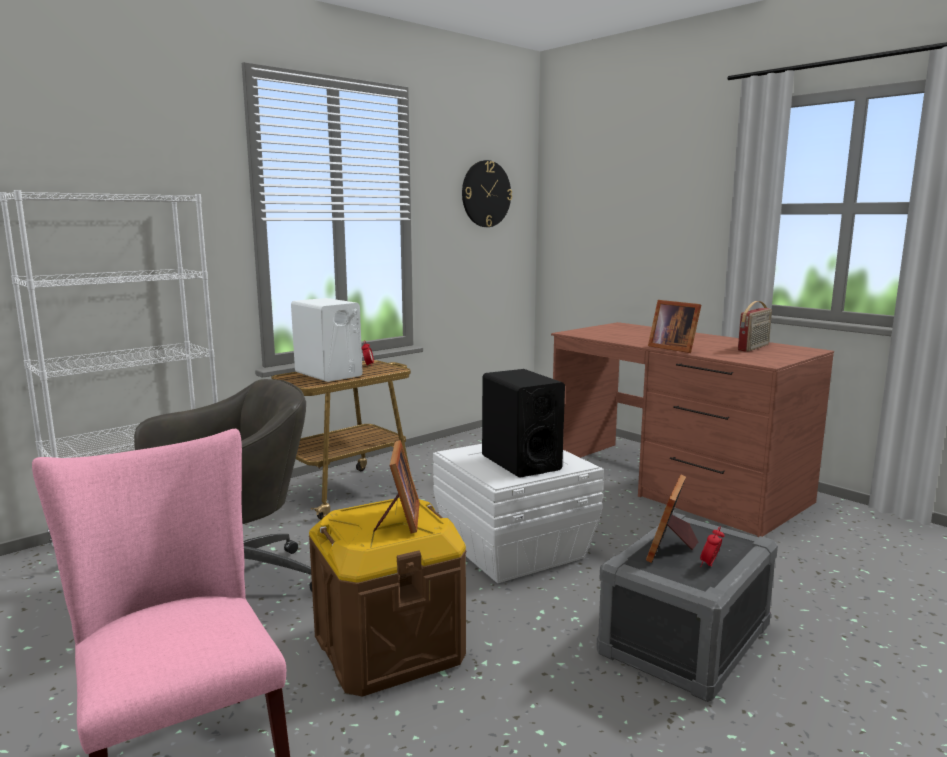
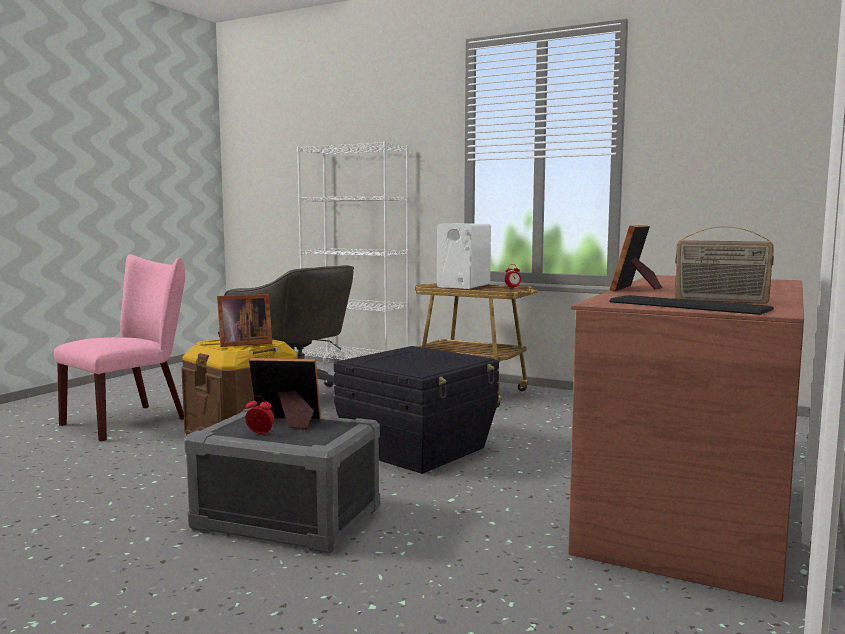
camera: 70 degrees right, 5 degrees down
white storage box [433,444,604,583] -> black storage box [334,346,499,474]
wall clock [462,160,512,227] -> none
black speaker [482,369,565,478] -> none
none -> keyboard [609,295,774,315]

